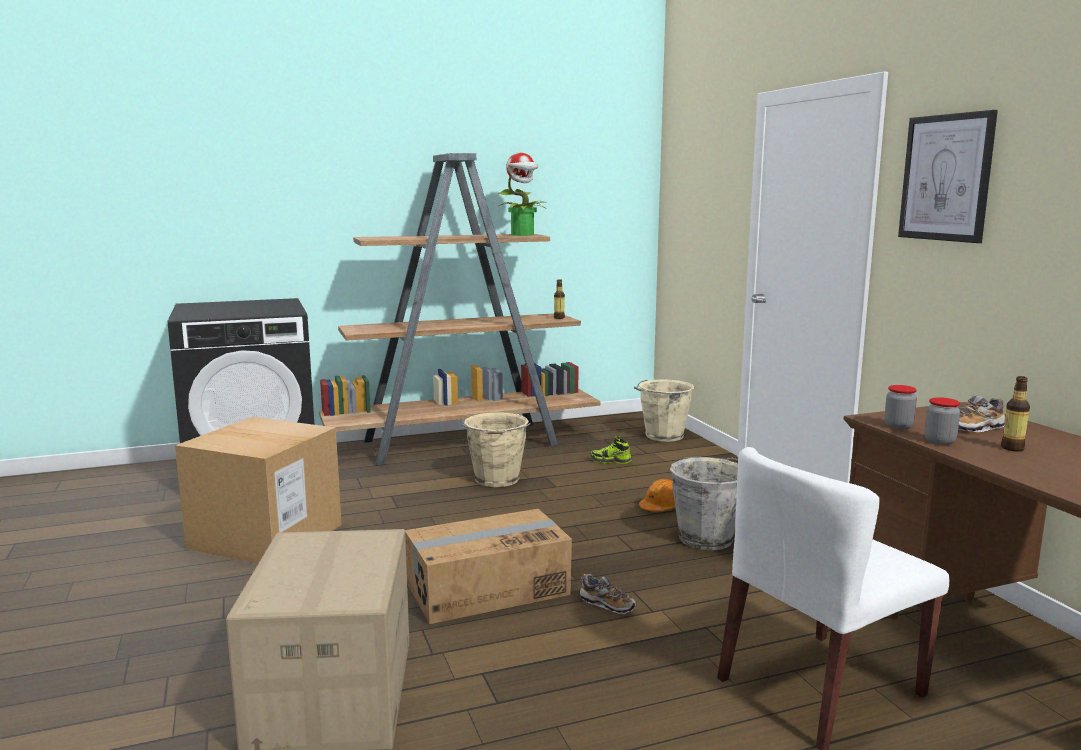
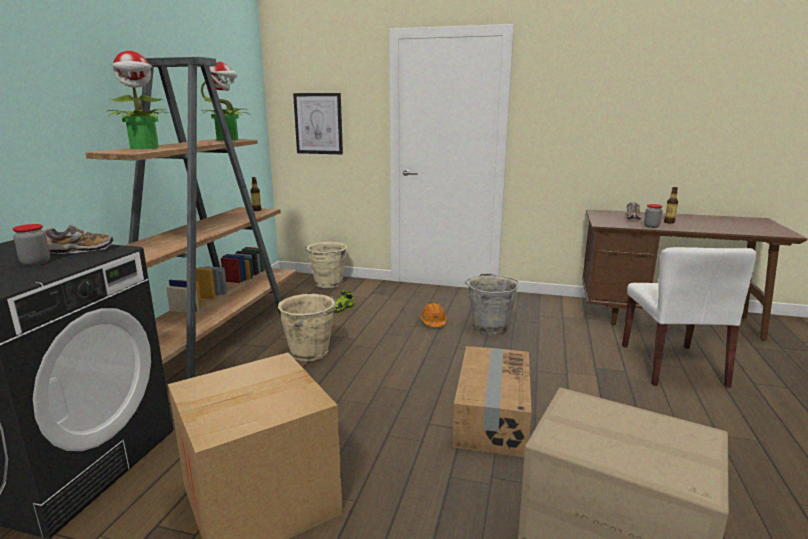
camera: 55 degrees left, 5 degrees up
shoe [580,574,637,614] -> shoe moved to [44,224,113,254]
jar [884,385,917,429] -> jar moved to [13,224,50,266]
picture [898,110,998,243] -> picture moved to [293,93,343,154]
none -> potted plant [109,51,169,149]

